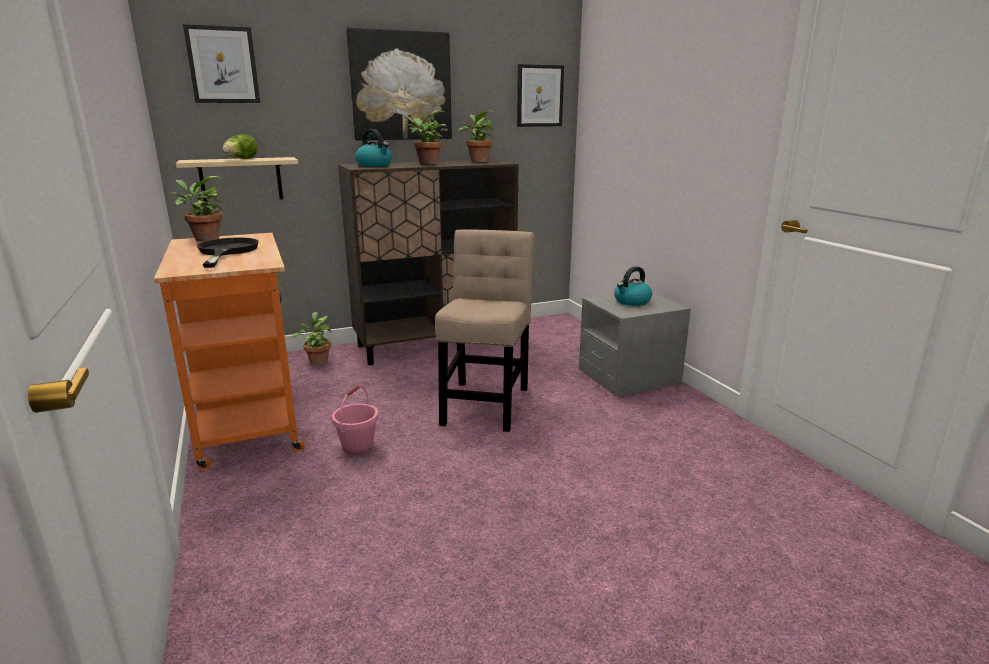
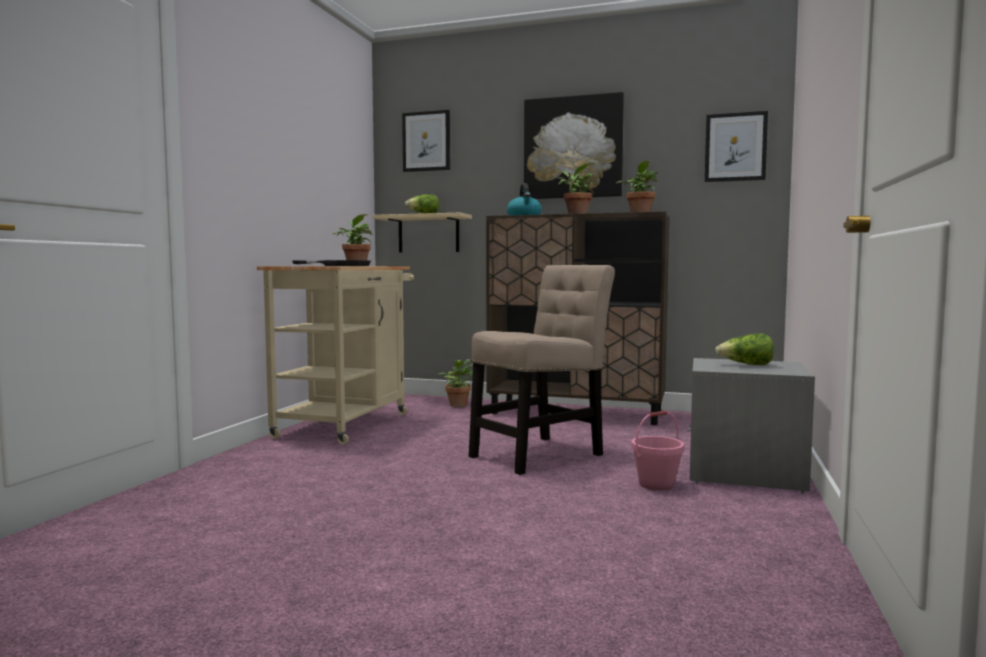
camera: 40 degrees right, 15 degrees down
orange cart [154,233,305,471] -> beige cart [257,266,414,445]
pink bucket [332,385,378,455] -> pink bucket moved to [631,411,684,491]
kettle [614,266,652,306] -> lettuce [715,334,774,365]

